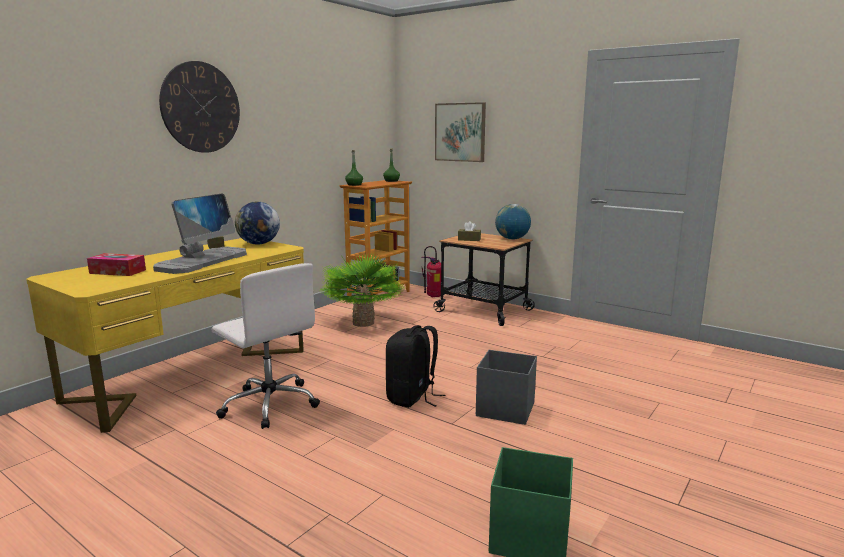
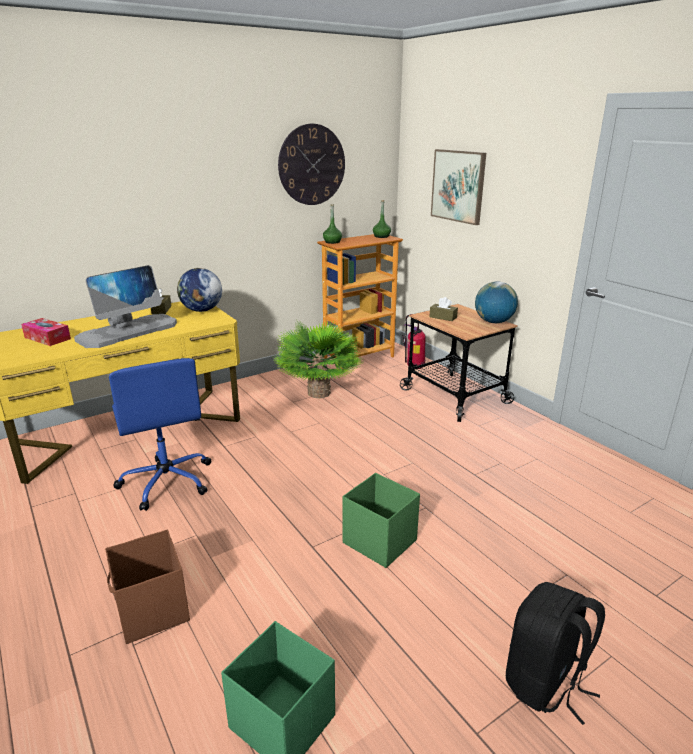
camera: 20 degrees right, 10 degrees up
wall clock [159,61,240,153] -> wall clock moved to [278,124,345,205]
white office chair [212,263,320,429] -> blue office chair [109,358,211,511]
black backpack [386,325,445,408] -> black backpack moved to [506,582,605,725]
grey storage box [476,350,537,425] -> green storage box [343,473,420,568]
none -> brown storage box [105,529,190,644]

